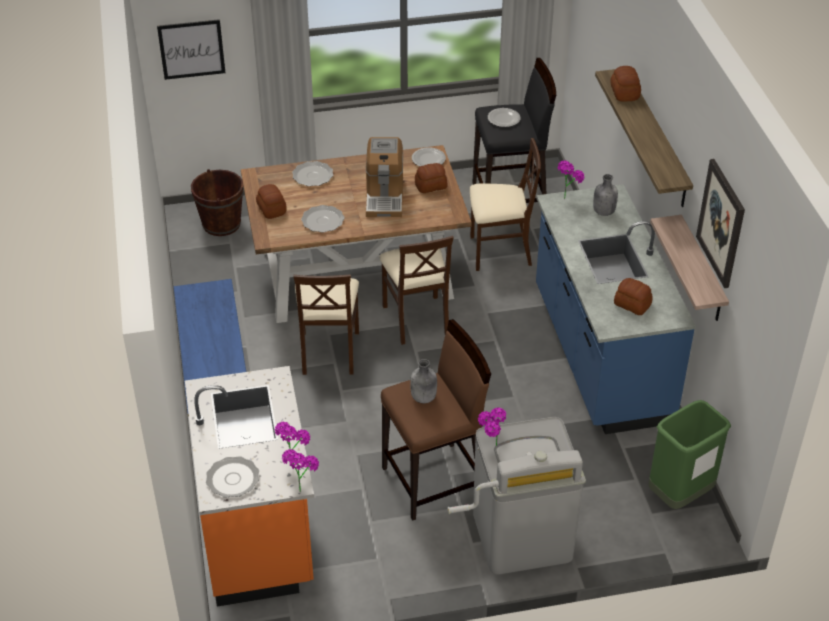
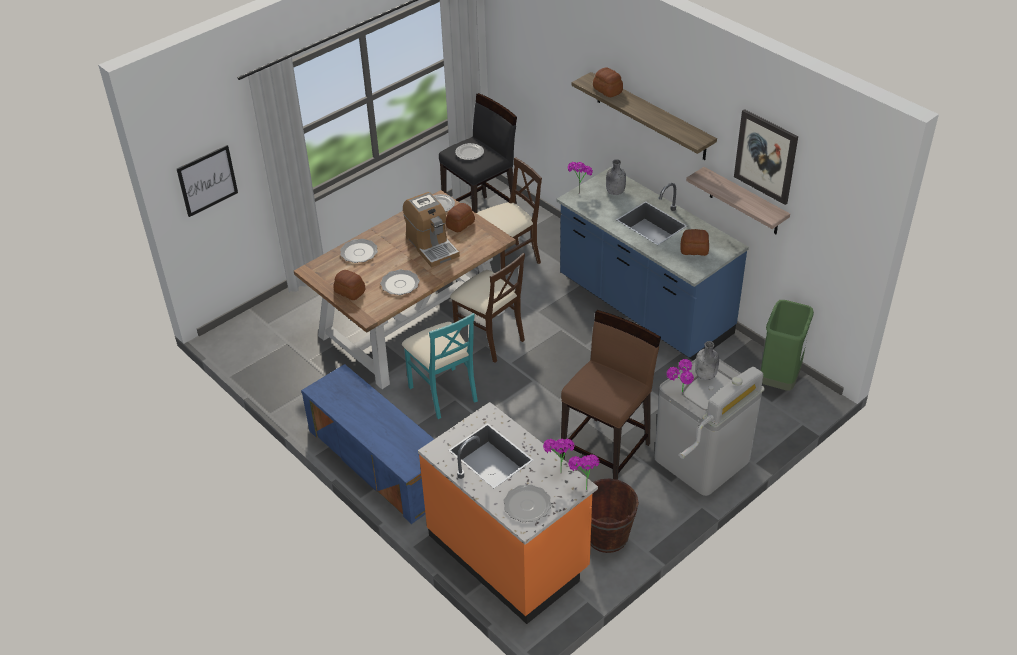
camera: 30 degrees left, 0 degrees up
brown bucket [191,169,243,236] -> brown bucket moved to [591,479,639,553]
beige chair [293,274,359,375] -> turquoise chair [402,313,478,419]
grey bottle [410,359,437,403] -> grey bottle moved to [695,341,719,380]

